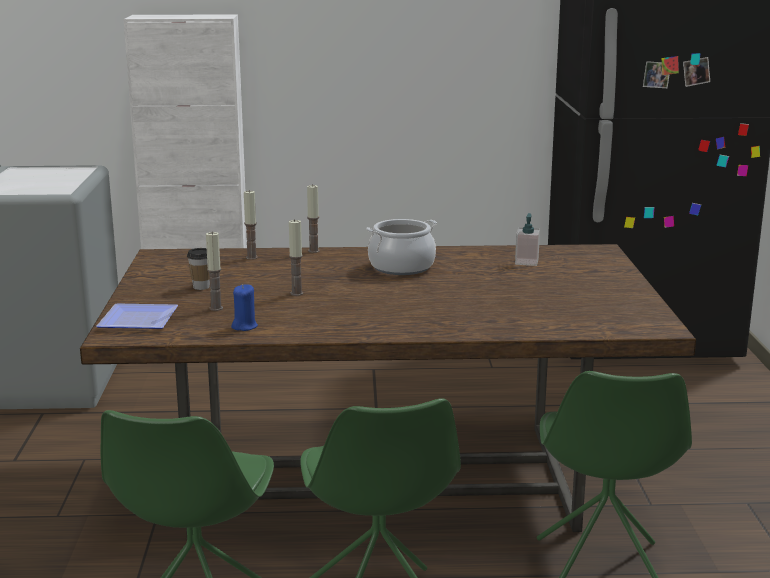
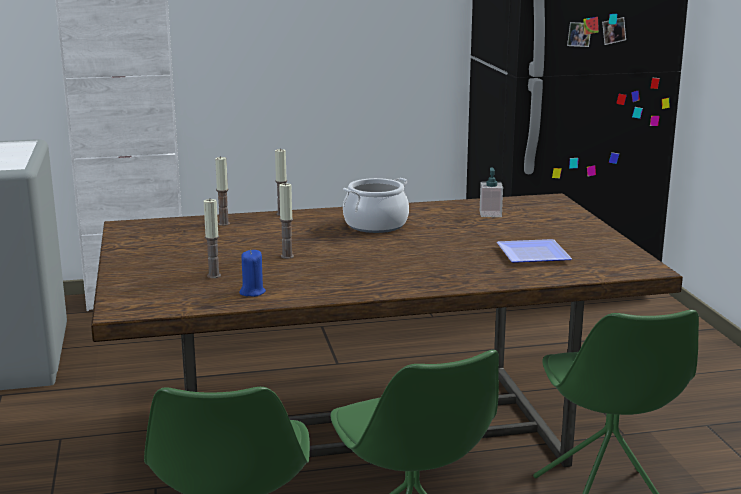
camera: 10 degrees left, 0 degrees up
plate [96,303,178,329] -> plate moved to [497,239,572,263]
cup [187,248,210,290] -> none

